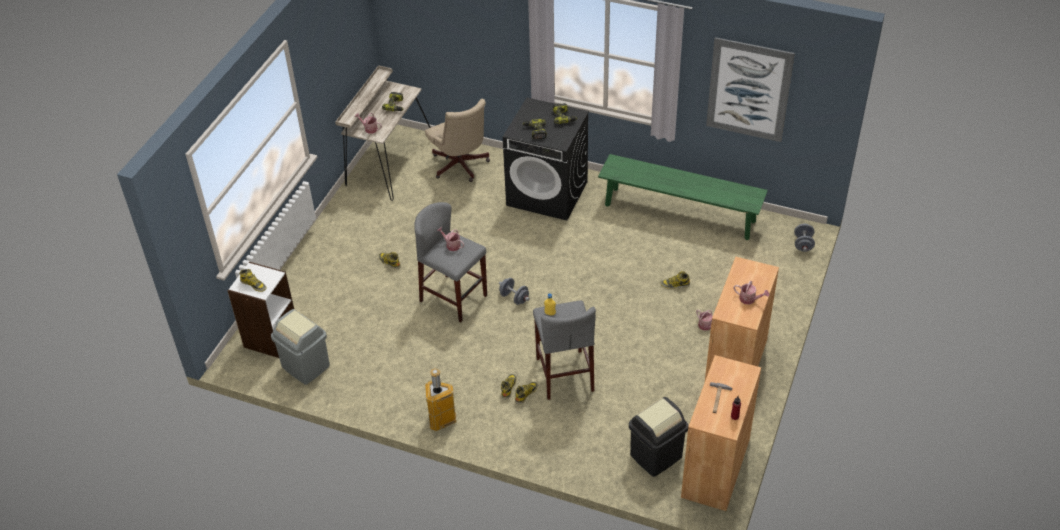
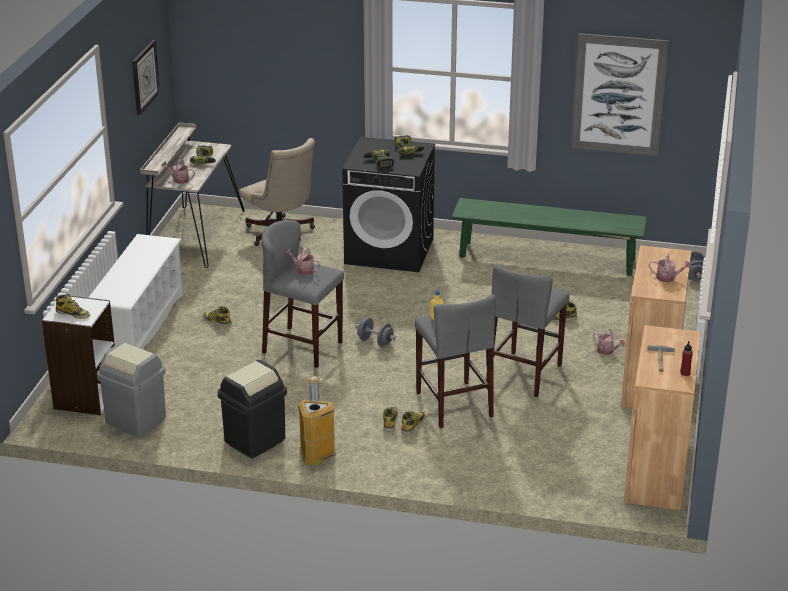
camera: 10 degrees left, 15 degrees down
black trash can [629,397,689,477] -> black trash can moved to [218,360,287,458]
none -> white shoe rack [88,234,183,349]
none -> wall clock [132,40,160,115]
none -> grey stool [486,264,570,397]

